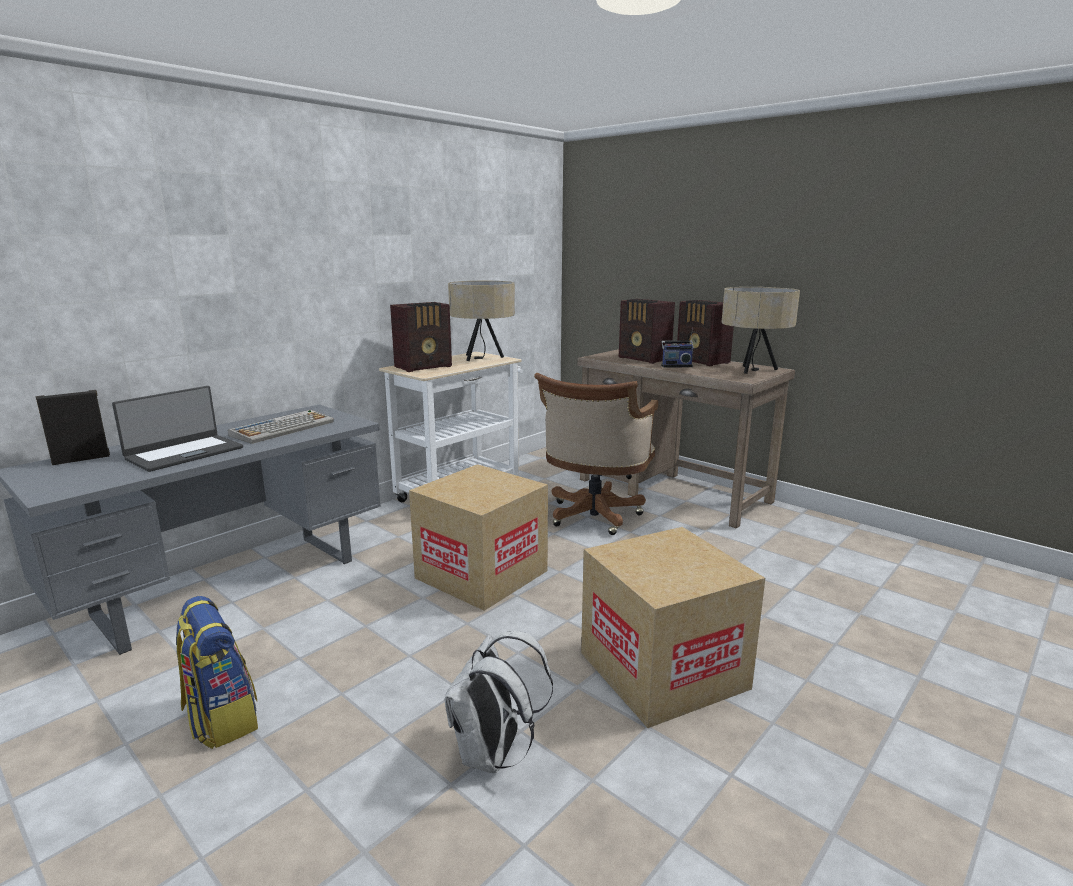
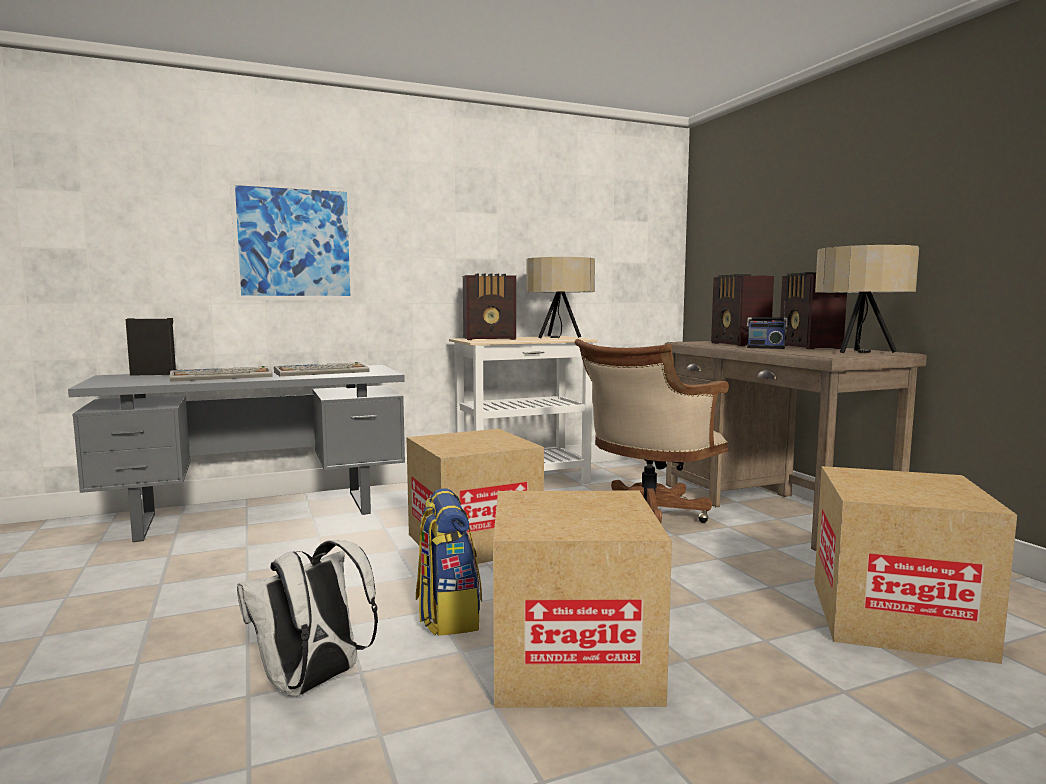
camera: 25 degrees right, 10 degrees down
laptop [112,386,243,472] -> keyboard [170,366,273,382]
backpack [176,596,258,749] -> backpack moved to [416,488,482,636]
none -> picture [230,180,355,300]
none -> cardboard box [814,466,1017,664]

